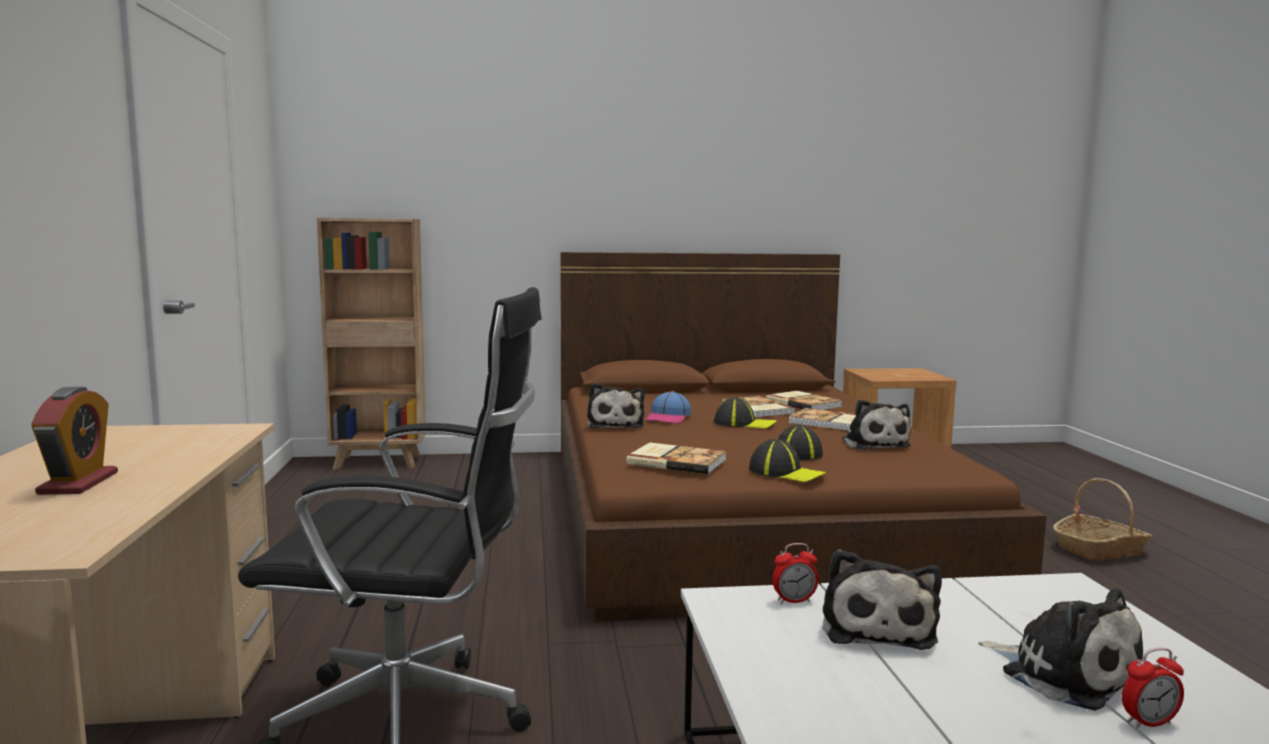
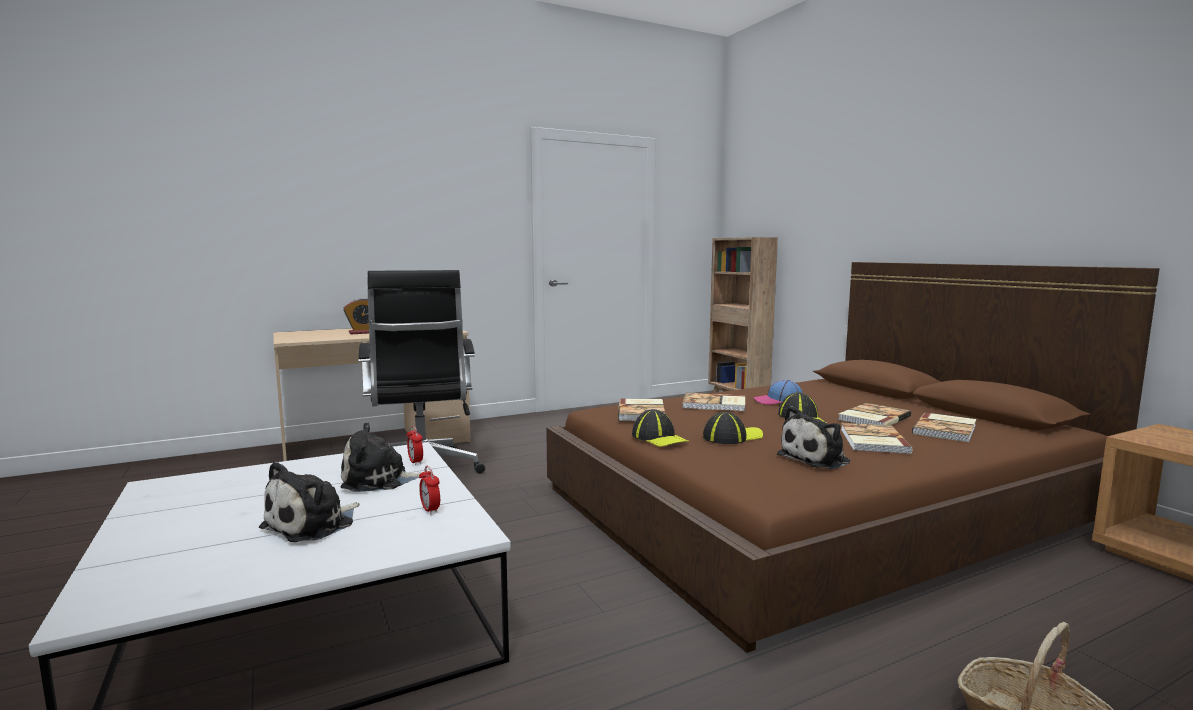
camera: 70 degrees right, 0 degrees up
plush toy [587,383,644,429] -> none
cap [749,439,827,482] -> cap turned 45 degrees counterclockwise [632,409,689,447]
alarm clock [1122,648,1184,729] -> alarm clock moved to [419,466,440,515]
none -> book [682,393,745,412]

